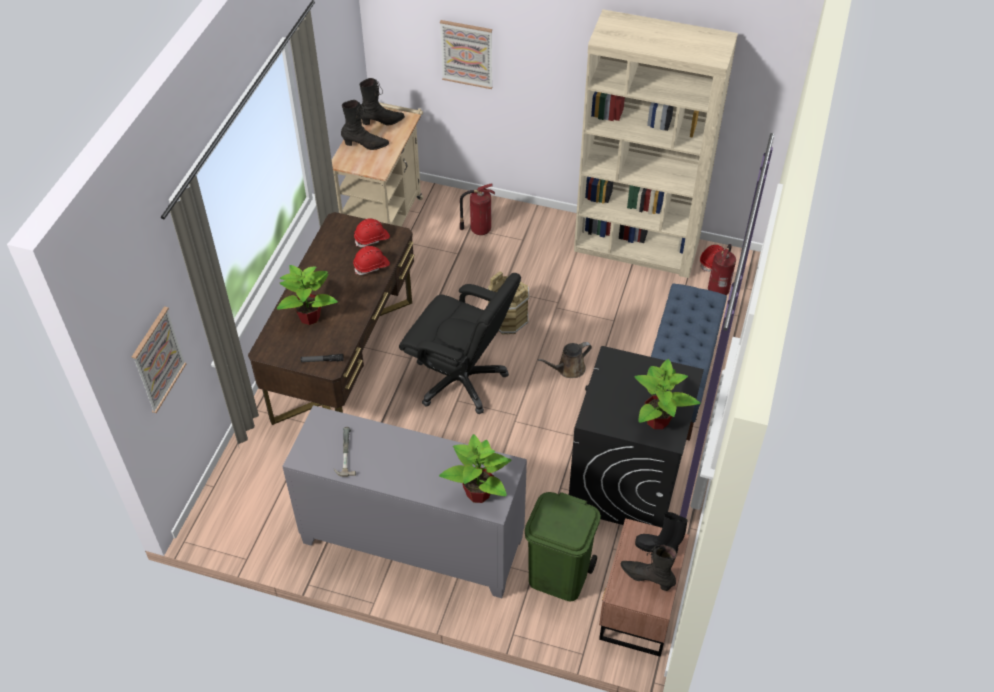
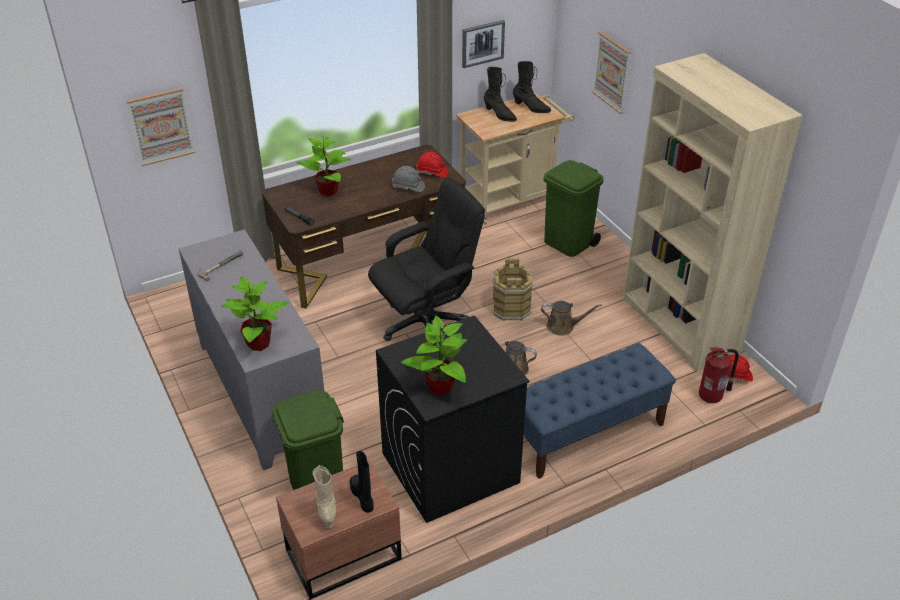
camera: 45 degrees right, 10 degrees down
red hard hat [353,246,390,275] -> grey hard hat [392,166,425,192]
black office chair [399,273,521,414] -> black office chair turned 105 degrees counterclockwise [368,178,485,341]
fire extinguisher [460,184,495,235] -> green trash can [543,160,604,257]
black boot [621,545,677,591] -> beige boot [313,465,336,528]
none -> picture [462,20,505,68]
none -> brown watering can [541,301,602,336]

